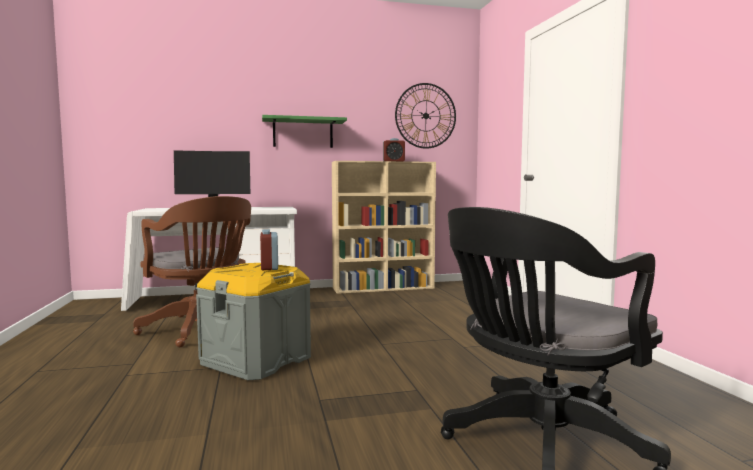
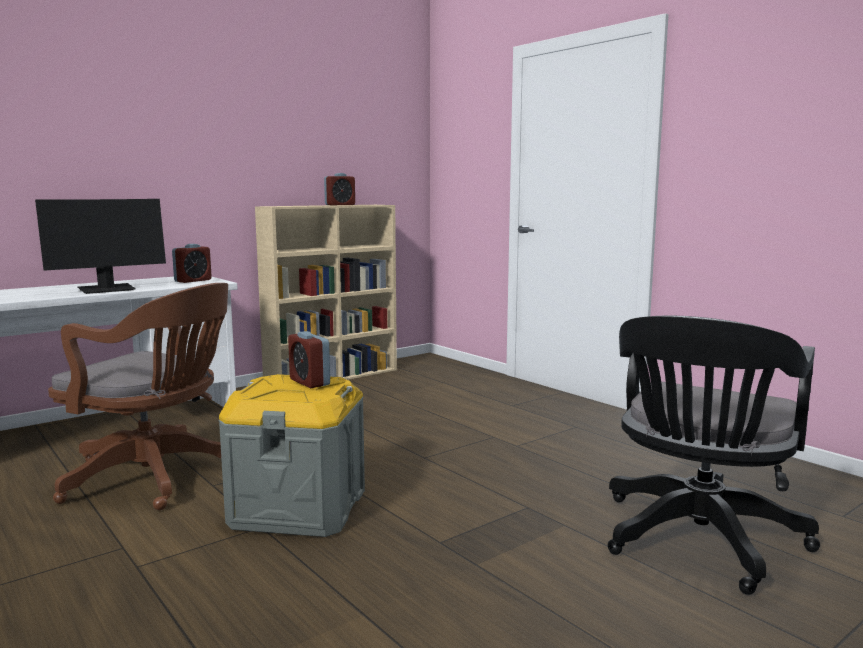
camera: 25 degrees left, 5 degrees up
green shelf [262,115,347,148] -> none
wall clock [395,83,456,149] -> none
none -> alarm clock [172,244,212,283]

